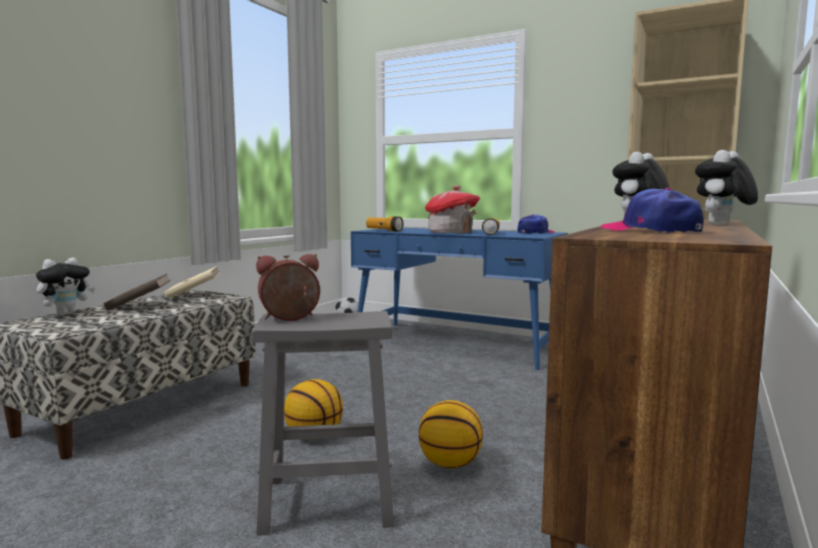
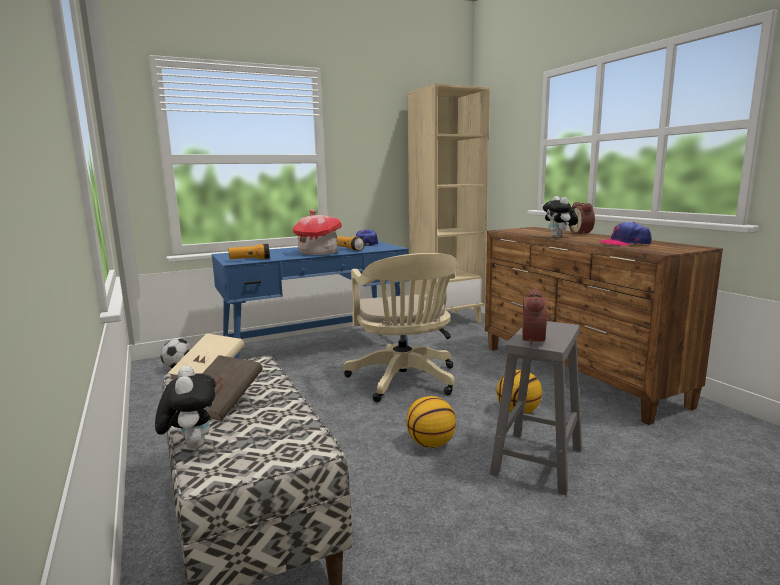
camera: 55 degrees left, 5 degrees up
plush toy [695,150,758,225] -> alarm clock [569,202,595,235]
none -> beige office chair [343,253,457,402]

